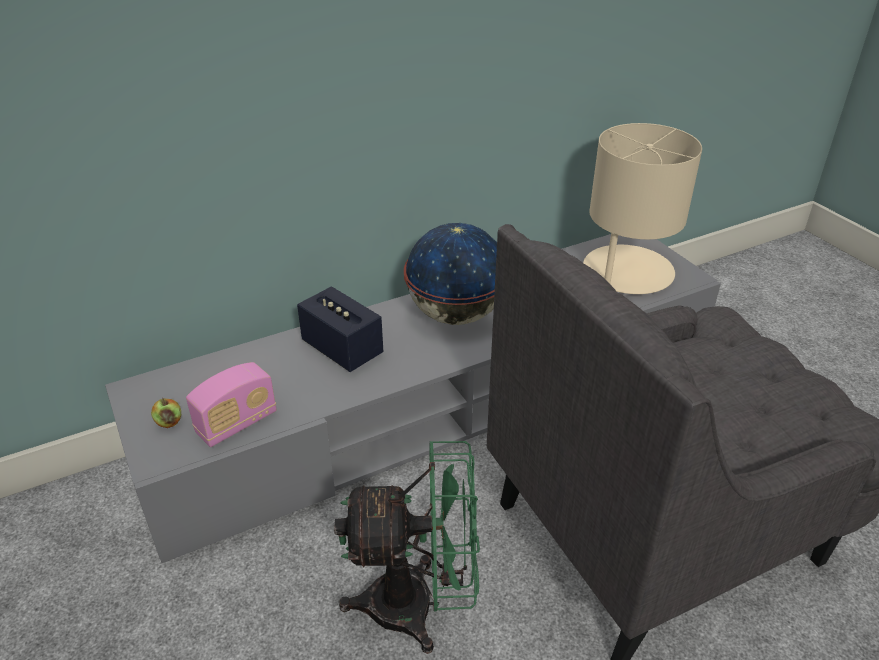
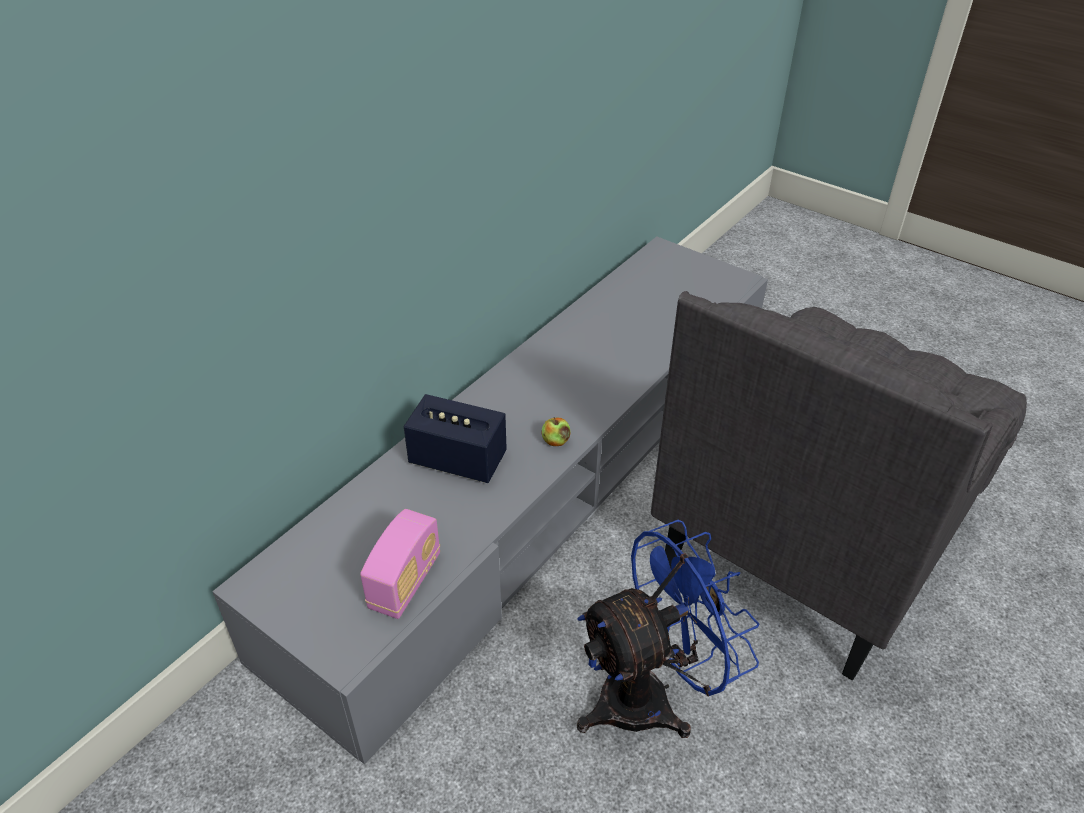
camera: 25 degrees left, 5 degrees up
apple [151,398,181,428] -> apple moved to [542,417,571,446]
green fan [334,441,480,654] -> blue fan [577,520,760,738]
globe [404,223,497,325] -> none
beige table lamp [583,123,702,294] -> none

